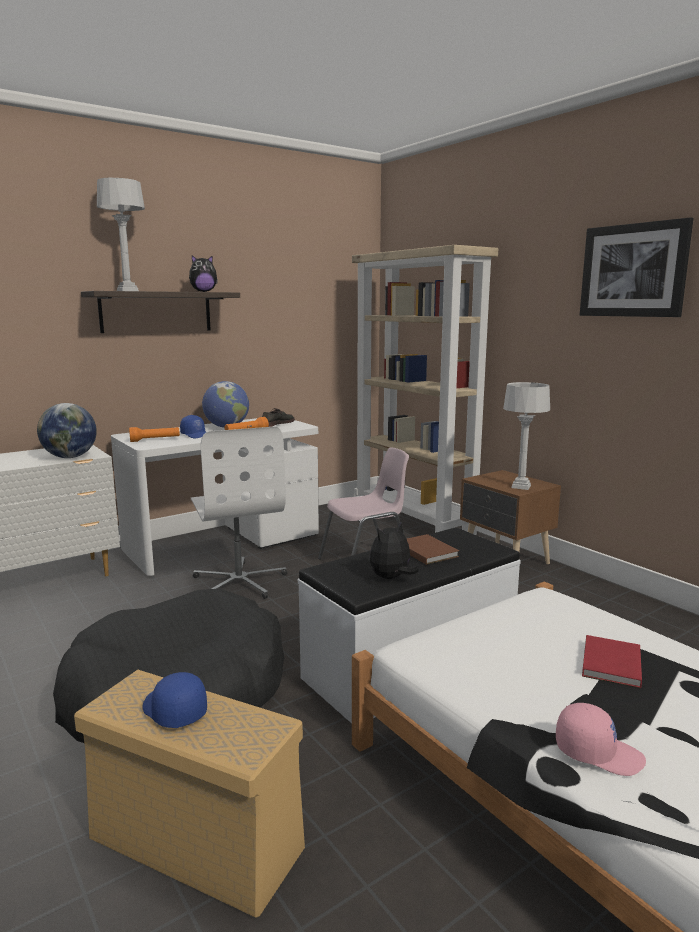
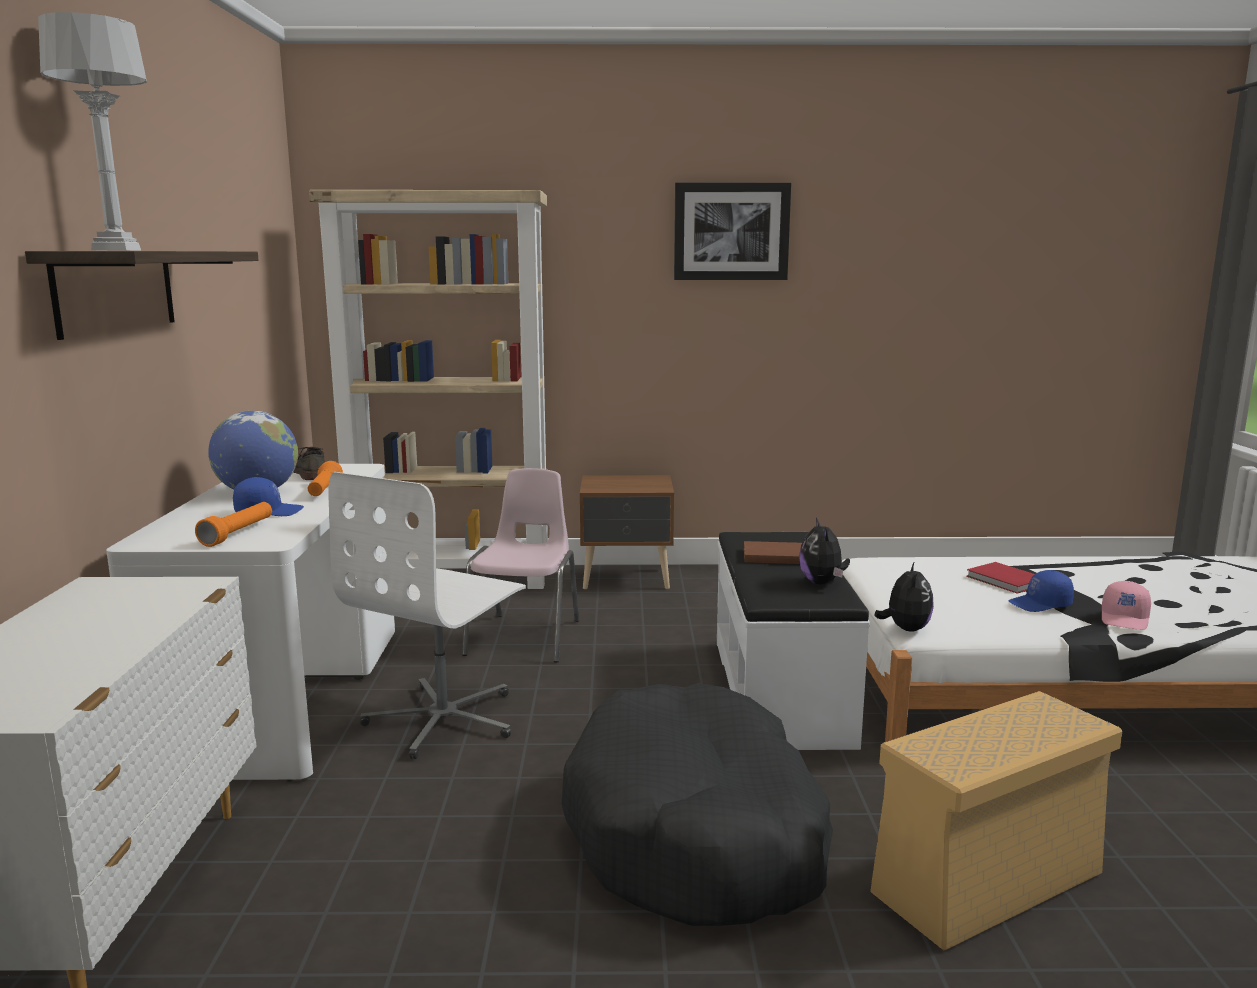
camera: 55 degrees left, 0 degrees up
globe [37,403,97,458] -> none
blue cap [142,672,207,728] -> blue cap moved to [1008,570,1074,612]
plush toy [189,255,218,292] -> plush toy moved to [874,561,934,632]
white office chair [191,426,287,599] -> white office chair turned 105 degrees clockwise [328,472,526,759]
grey table lamp [503,382,550,490] -> none
pink cap [556,703,646,776] -> pink cap turned 150 degrees clockwise [1101,581,1151,630]

